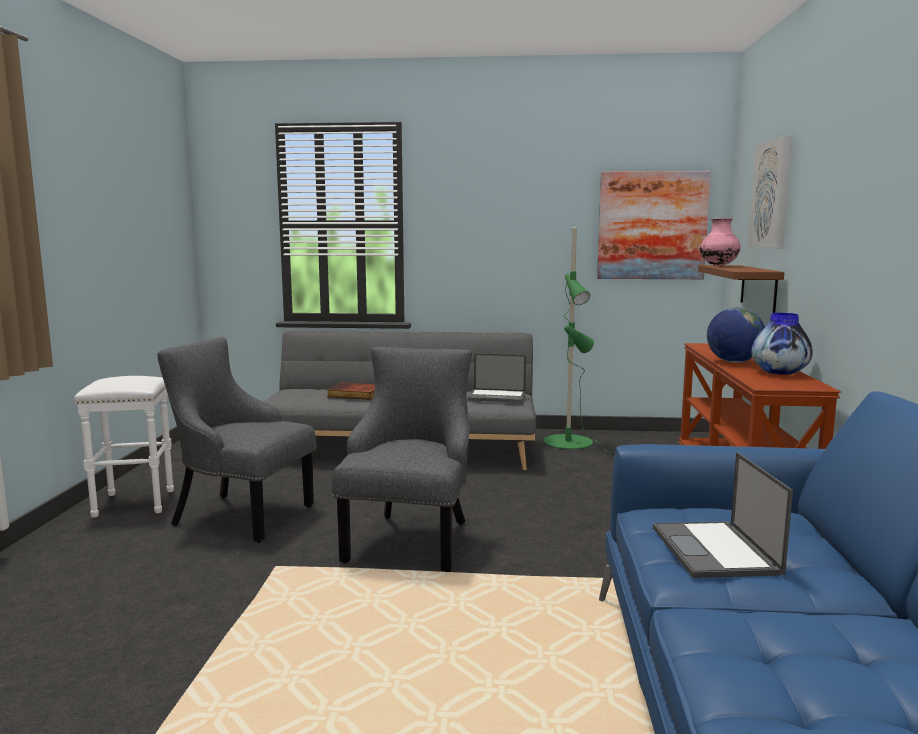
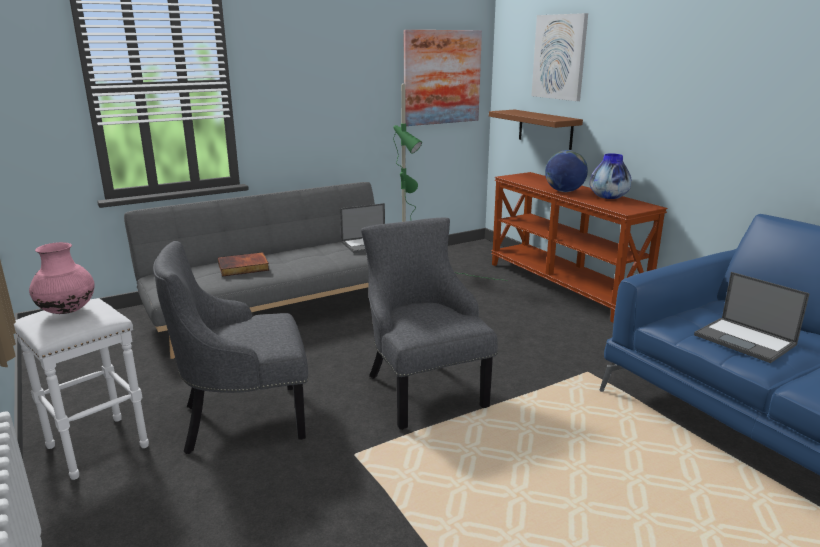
camera: 35 degrees left, 10 degrees up
pink vase [700,218,741,266] -> pink vase moved to [29,242,95,314]

